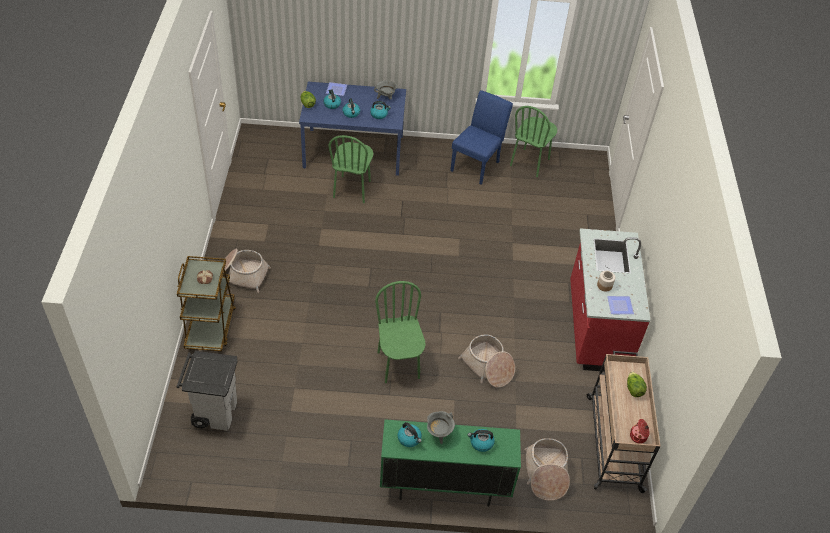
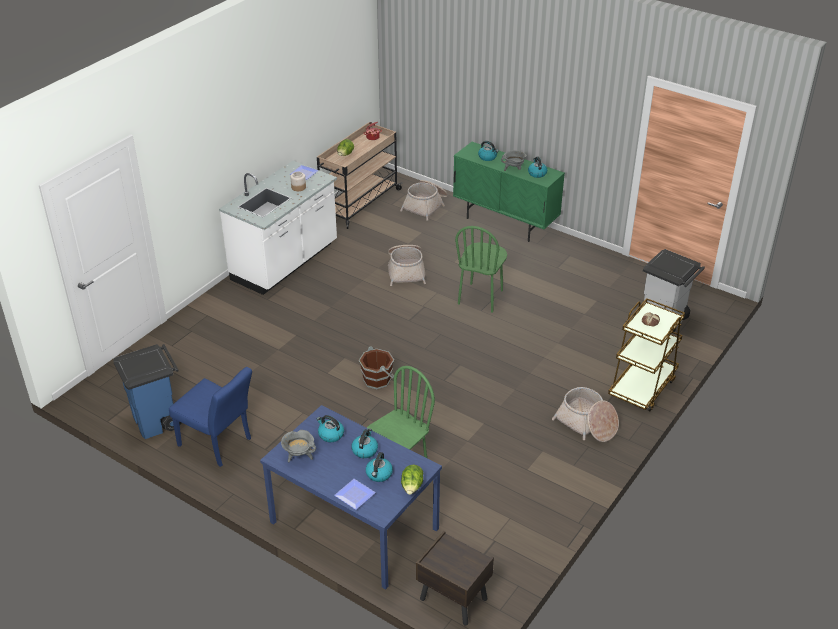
camera: 145 degrees left, 10 degrees down
blue chair [450,90,513,185] -> blue chair turned 120 degrees counterclockwise [169,367,252,467]
green chair [510,106,557,177] -> blue trash can [113,344,181,439]
red counter [570,228,651,372] -> white counter [219,161,337,295]
none -> brown bucket [359,346,394,389]
none -> brown nightstand [416,531,494,626]

